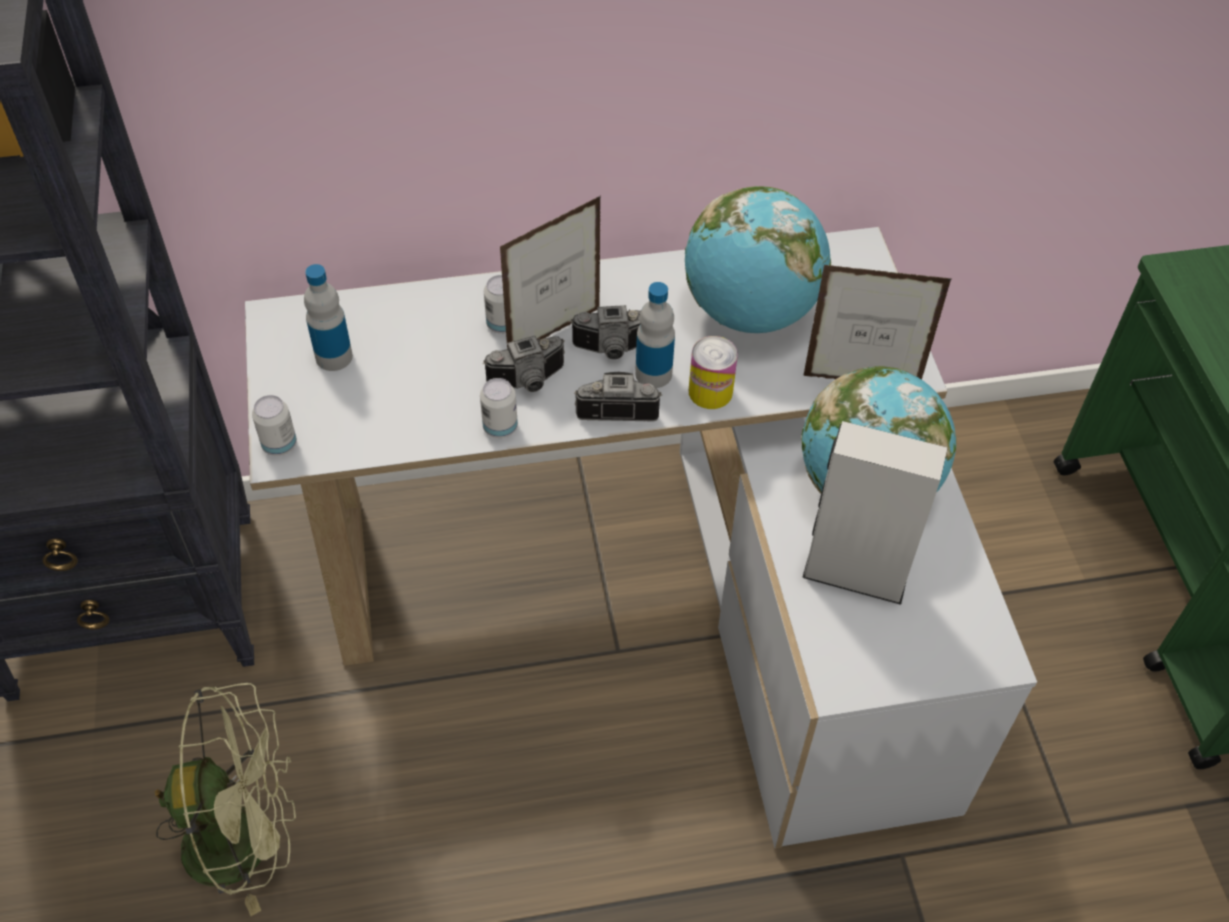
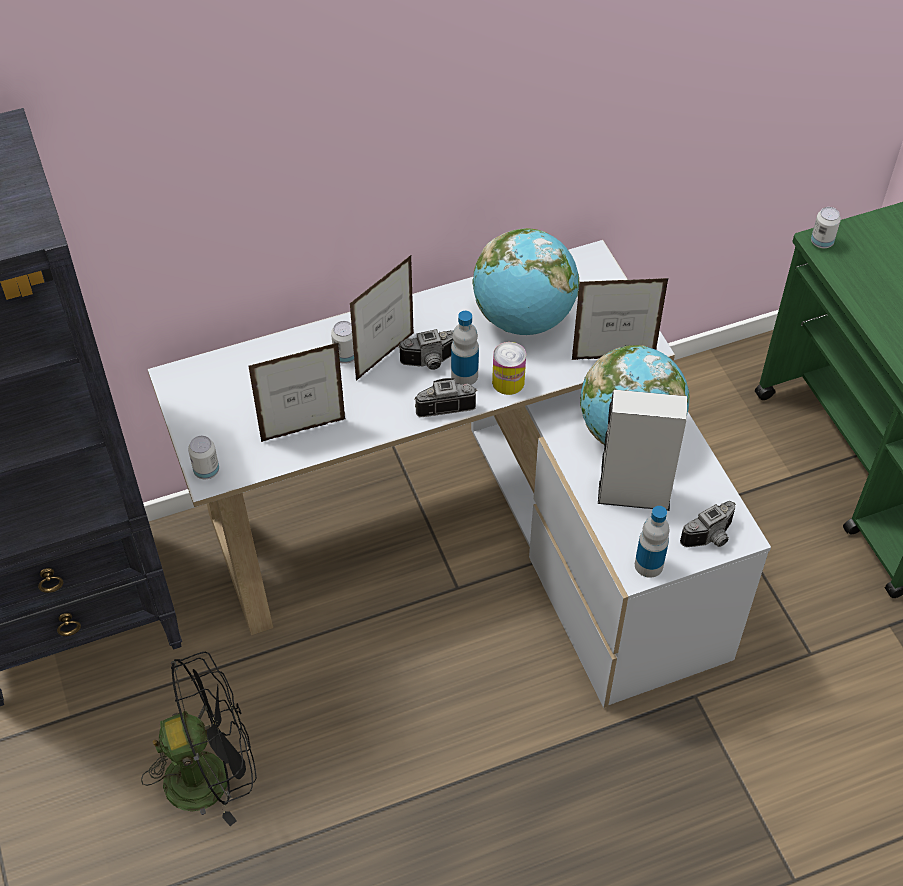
camera: 10 degrees left, 0 degrees up
green fan [155,683,296,916] -> black fan [141,652,257,826]
bottle [304,264,353,371] -> bottle moved to [635,506,670,578]
can [480,378,518,438] -> can moved to [811,207,841,248]
camera [483,335,565,392] -> camera moved to [680,501,736,547]
none -> picture frame [248,342,345,442]

